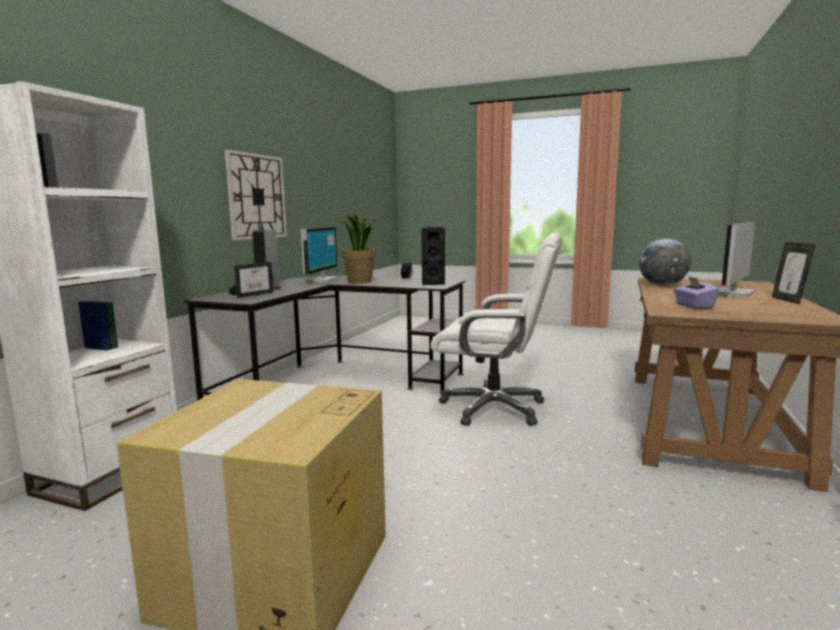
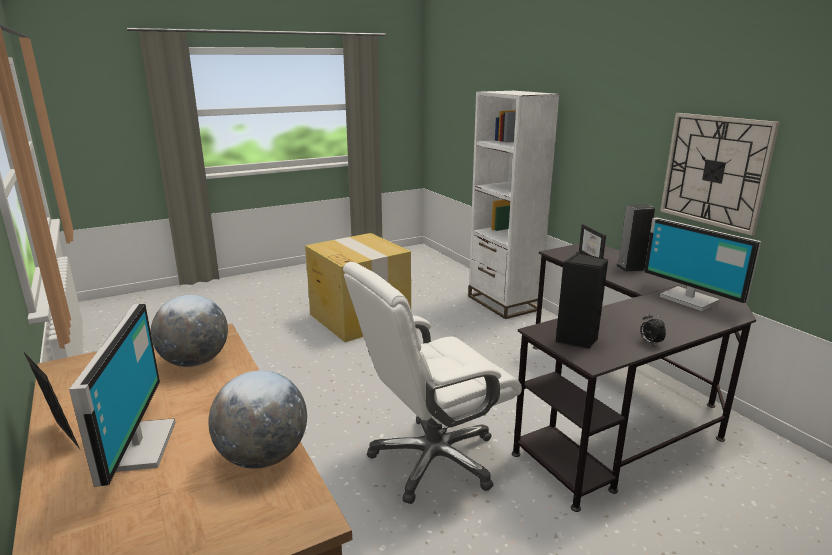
camera: 130 degrees right, 10 degrees up
potted plant [337,215,376,284] -> none
purple tissue box [674,276,719,309] -> globe [151,295,228,367]

